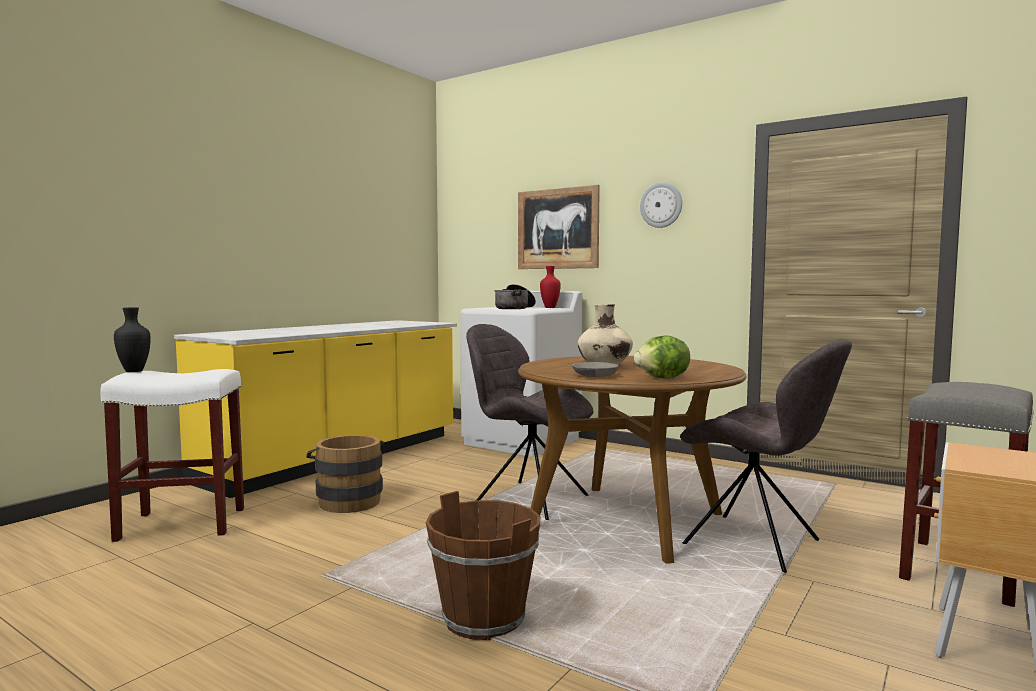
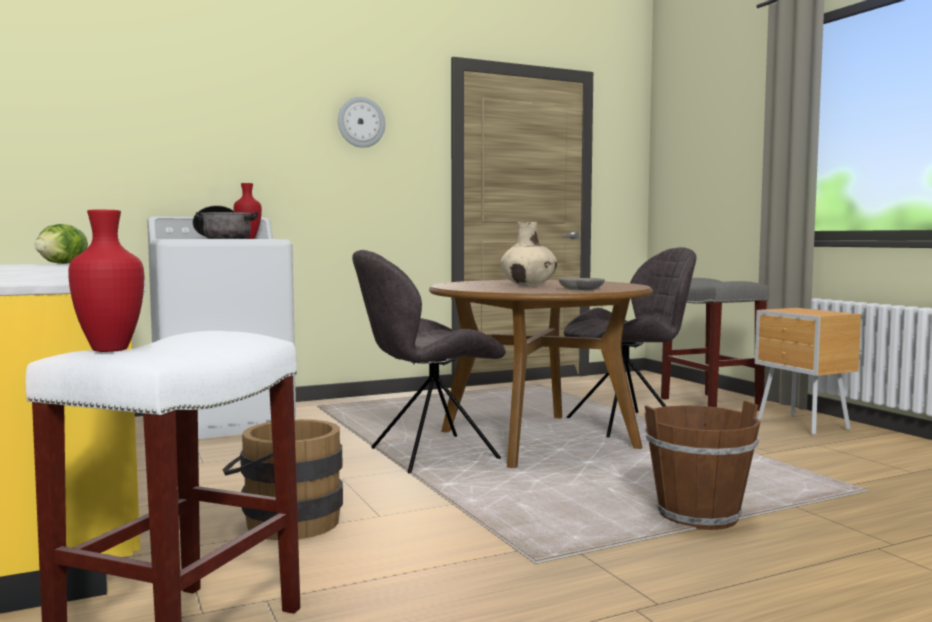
camera: 60 degrees left, 0 degrees up
black vase [114,307,151,372] -> red vase [68,210,144,352]
picture [518,185,600,269] -> none
lettuce [634,335,690,378] -> lettuce moved to [35,224,88,264]

